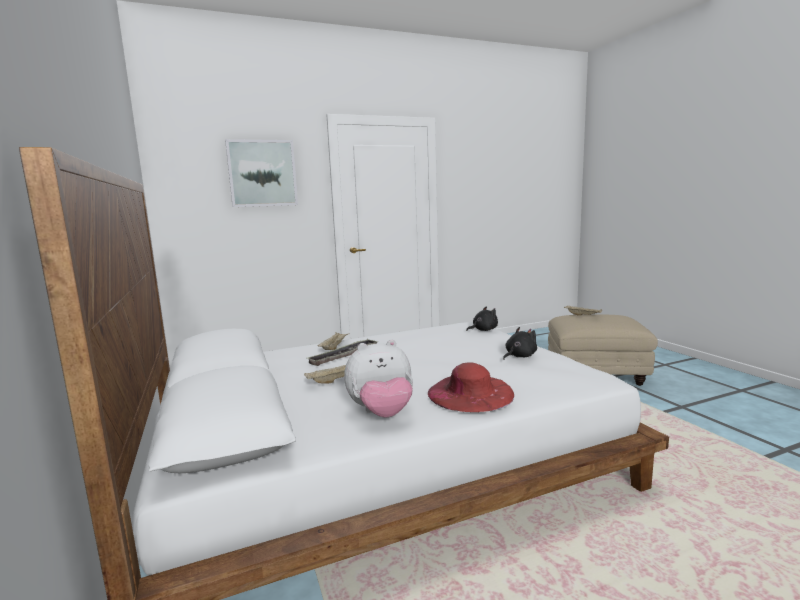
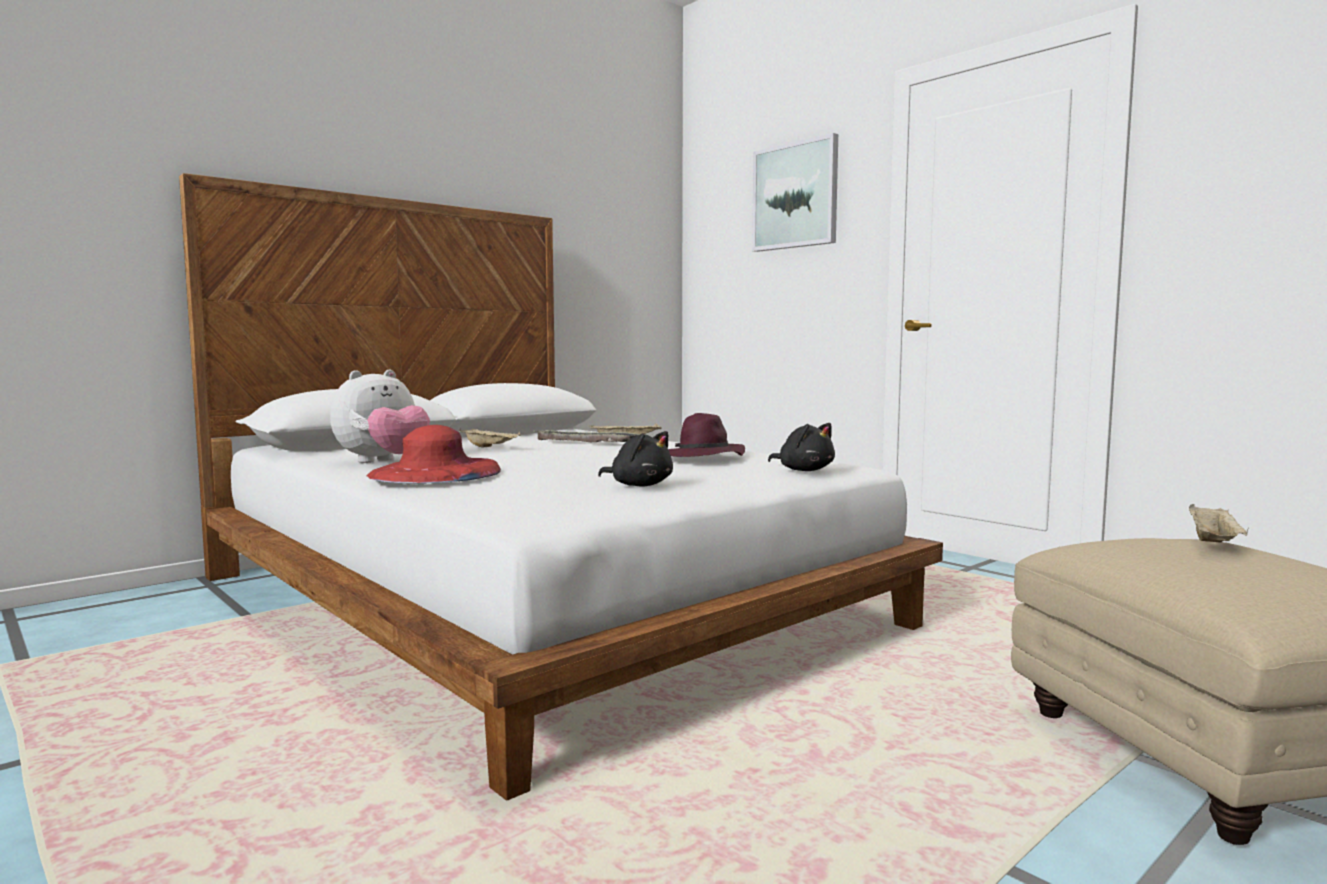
camera: 70 degrees right, 5 degrees down
plush toy [344,340,413,418] -> plush toy turned 105 degrees counterclockwise [330,370,430,463]
none -> purple hat [668,413,745,457]

